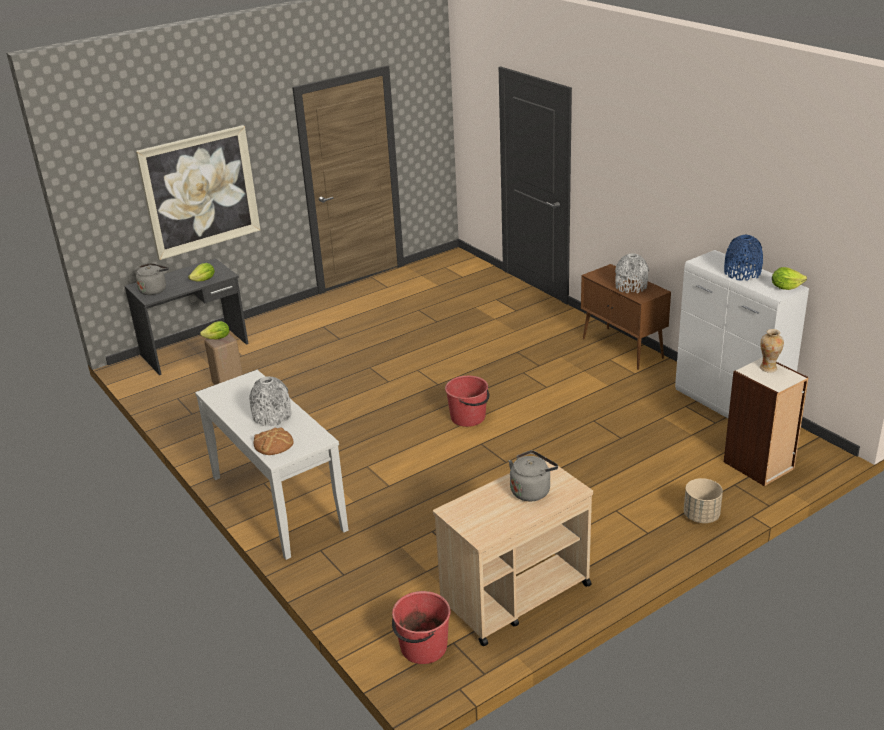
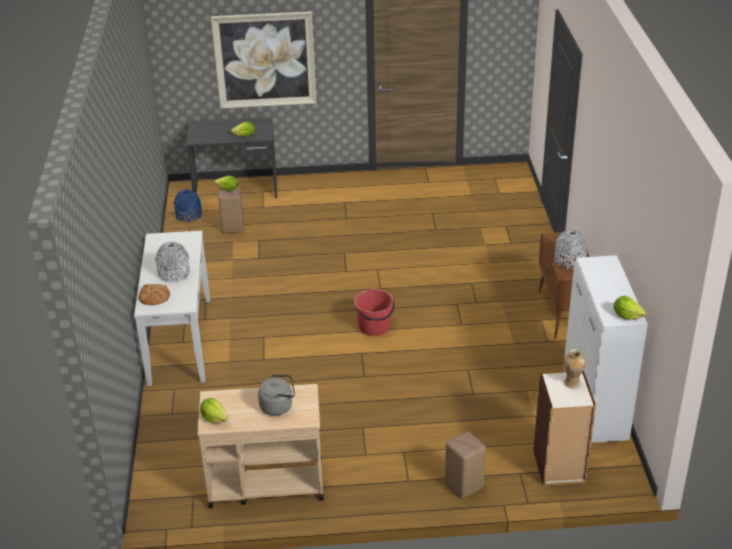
camera: 30 degrees right, 5 degrees up
grey kettle [135,263,169,295] -> none
red bucket [392,591,451,664] -> none
beige planter [684,478,723,523] -> beige stool [445,431,486,499]
blue vase [724,235,763,281] -> blue vase moved to [174,189,202,222]
none -> lettuce [200,398,228,423]

